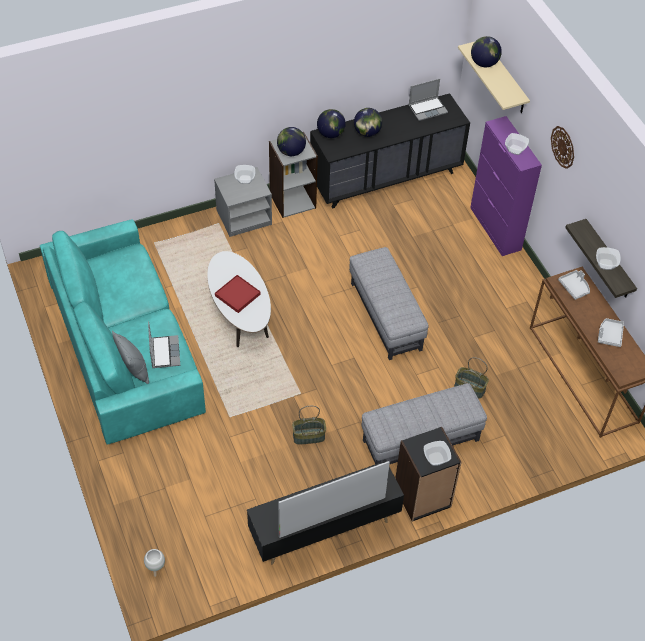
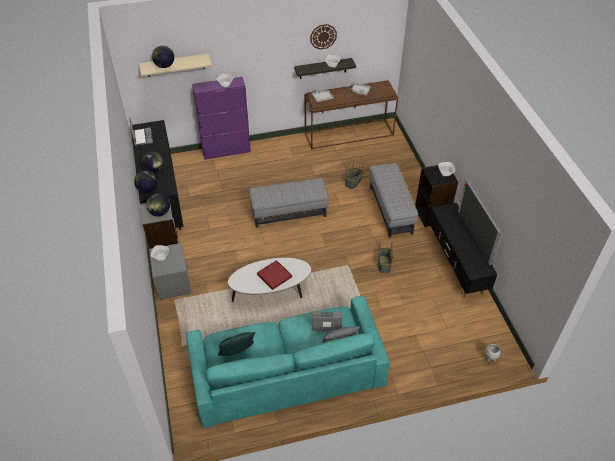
camera: 80 degrees left, 5 degrees down
wall clock [551,126,574,169] -> wall clock moved to [310,24,337,49]
none -> green pillow [218,332,255,356]

